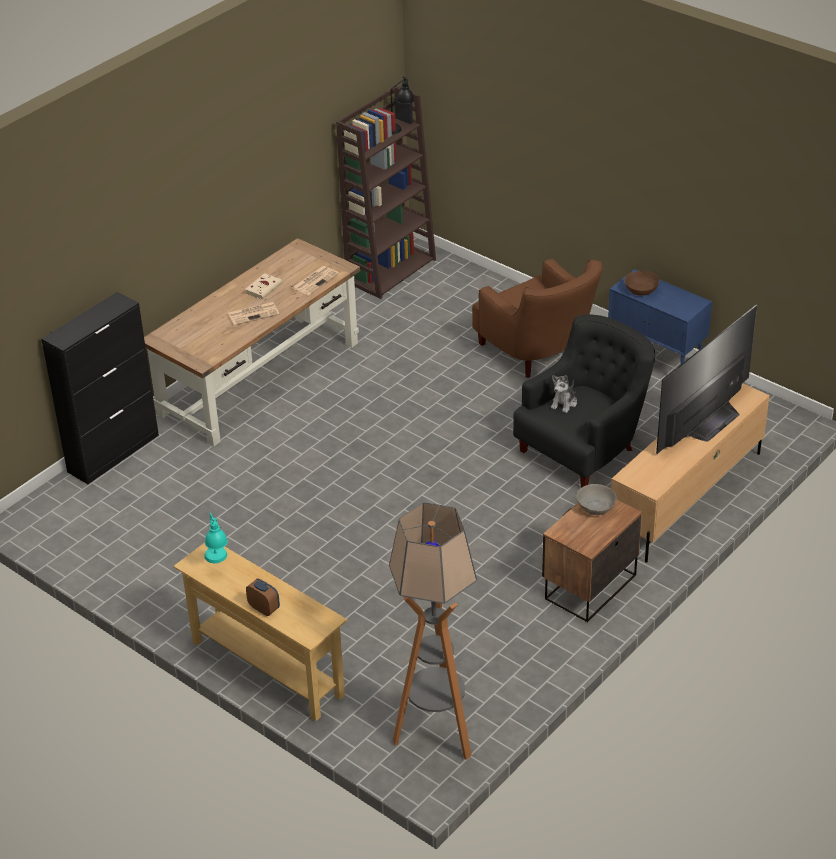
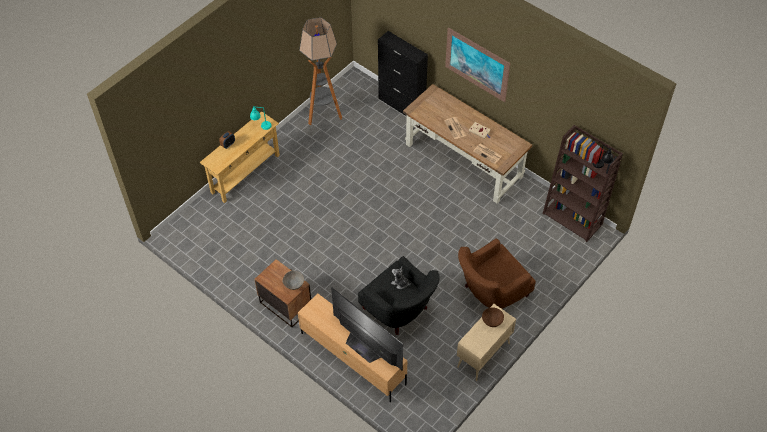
camera: 90 degrees right, 15 degrees up
floor lamp [389,502,477,760] -> floor lamp moved to [299,17,342,126]
blue cabinet [608,269,712,365] -> beige cabinet [457,304,516,381]
none -> picture [445,27,510,102]

